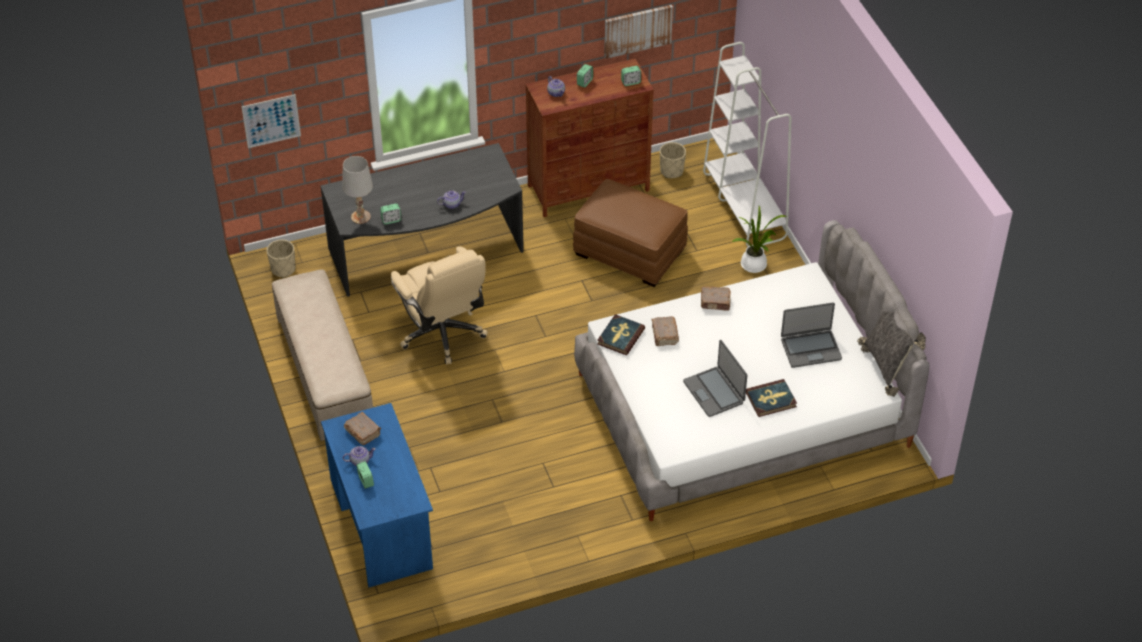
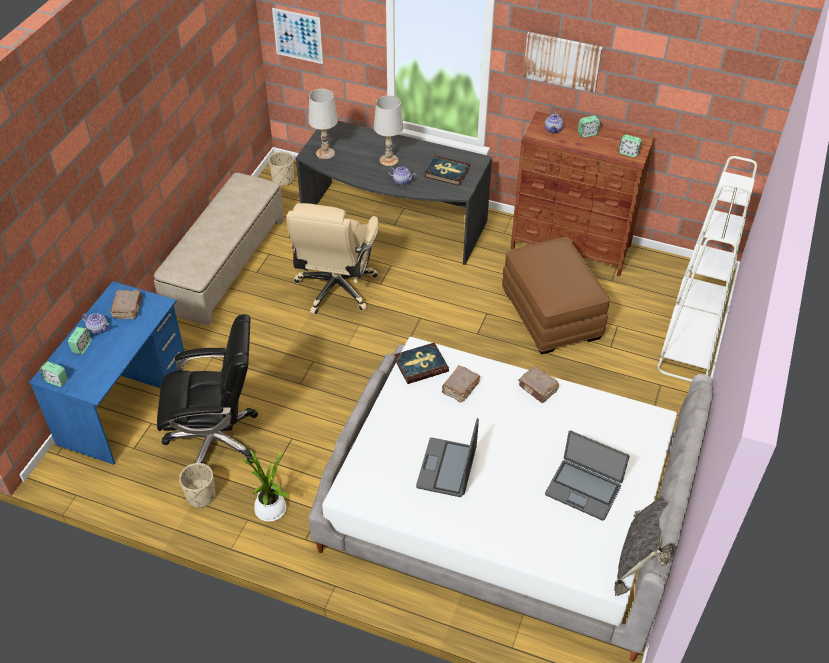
camera: 40 degrees right, 0 degrees up
alarm clock [380,203,401,225] -> alarm clock moved to [40,361,68,387]
picture [605,5,673,59] -> picture moved to [523,32,603,93]
beige planter [660,142,686,178] -> beige planter moved to [179,463,216,508]
potted plant [732,206,787,273] -> potted plant moved to [238,449,289,522]
book [746,379,797,417] -> book moved to [424,155,470,186]
none -> black office chair [157,314,258,464]
none -> white table lamp [374,95,403,166]

